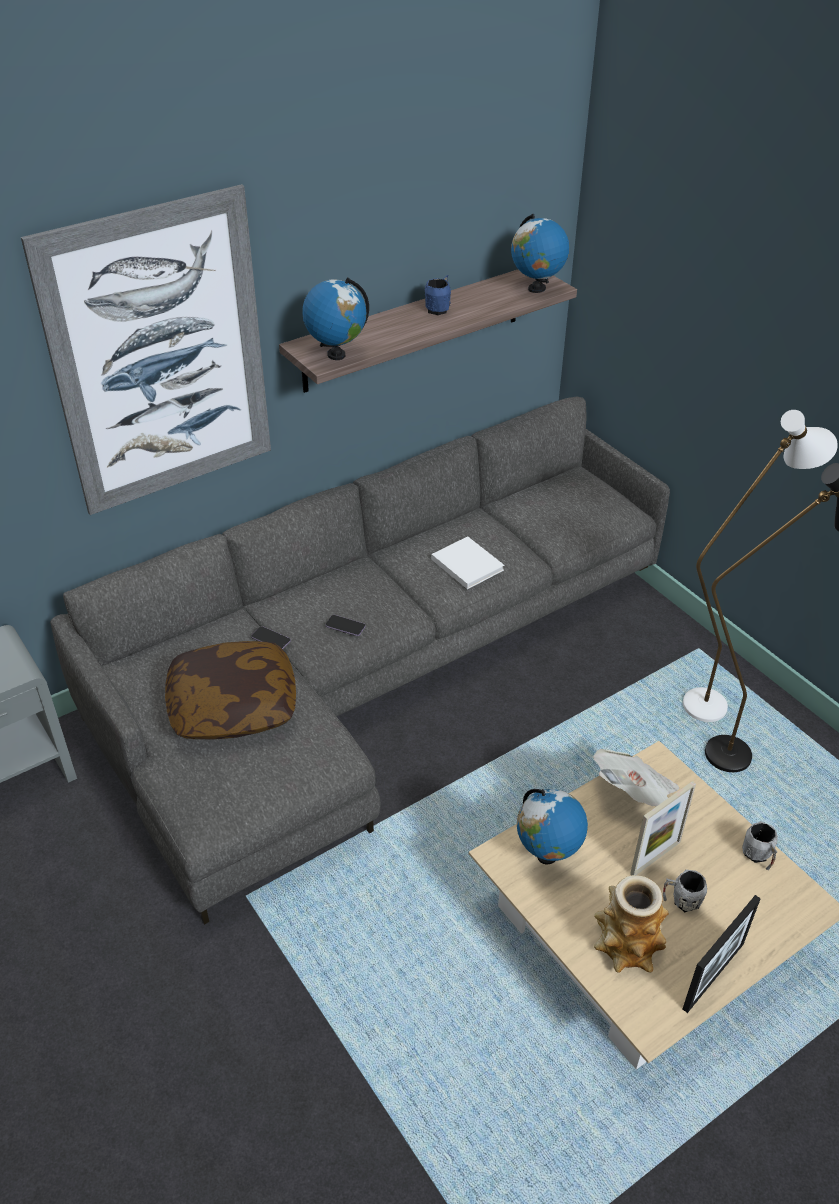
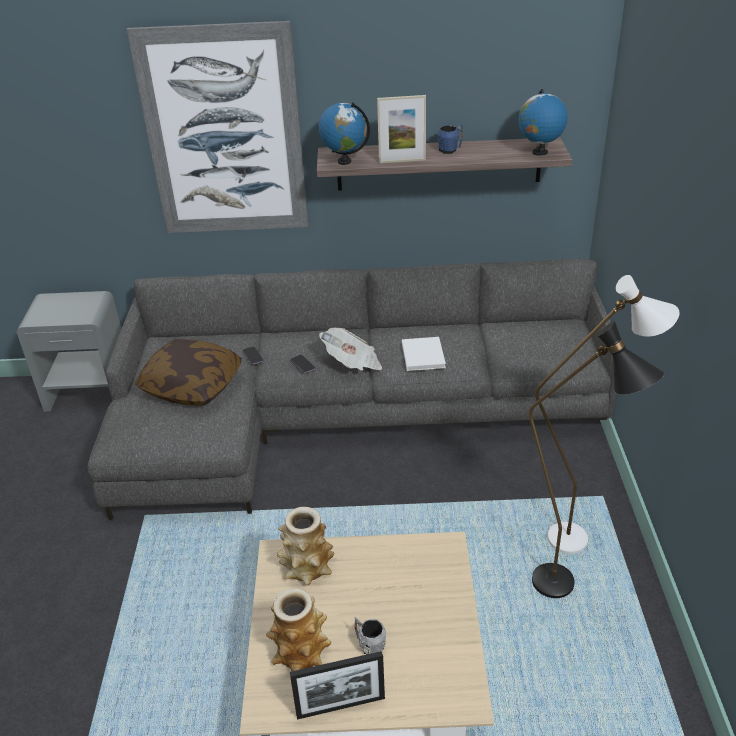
camera: 35 degrees right, 5 degrees down
globe [517,789,588,865] -> vase [277,507,334,585]
newspaper [593,749,679,807] -> newspaper moved to [319,328,383,371]
picture frame [630,781,696,876] -> picture frame moved to [377,95,426,163]
grey mug [742,821,778,870] -> none

